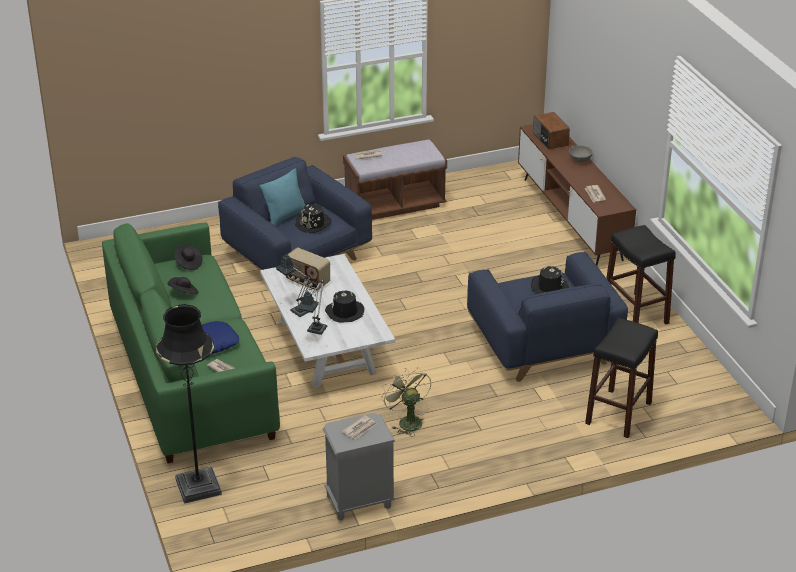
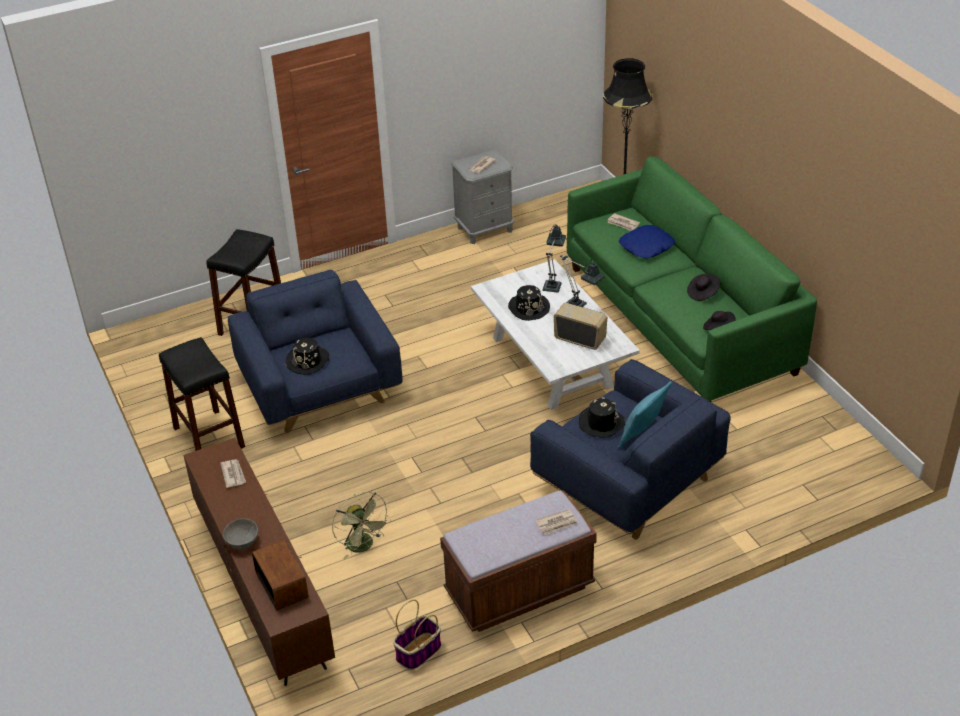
camera: 175 degrees right, 5 degrees up
green fan [381,367,431,437] -> green fan moved to [332,492,391,559]
none -> basket [393,599,441,670]

